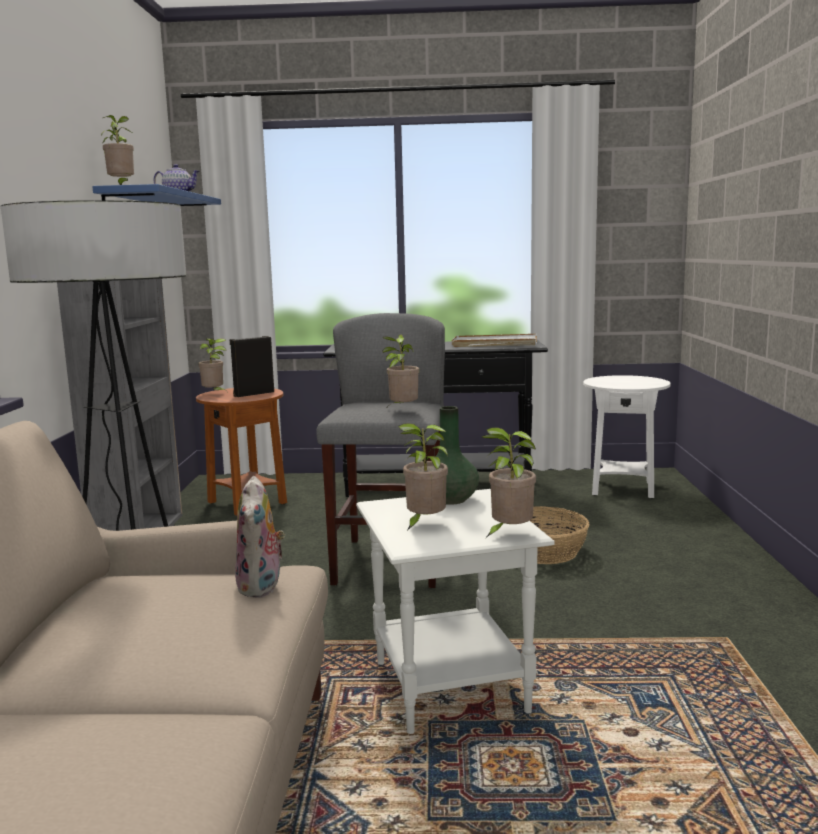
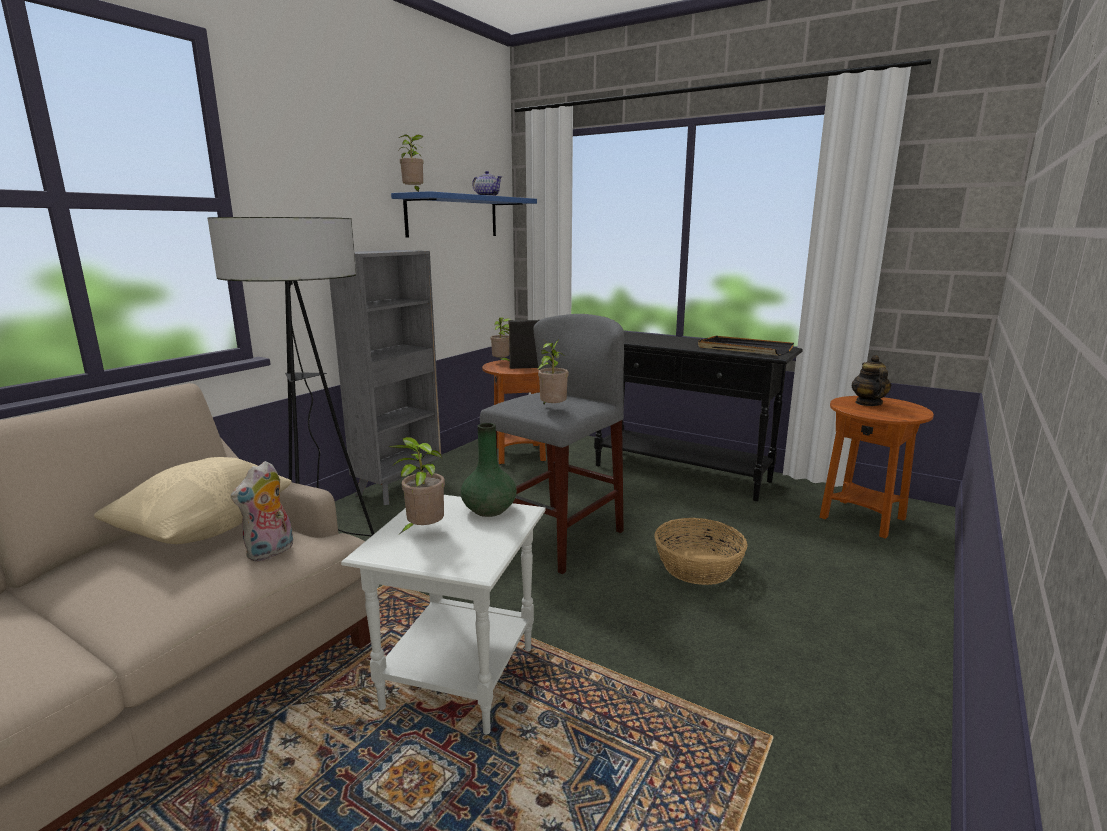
camera: 30 degrees right, 5 degrees up
white tray [452,334,537,347] -> black tray [698,336,794,356]
potted plant [482,427,536,538] -> none
white side table [583,375,670,499] -> brown side table [819,396,934,539]
none -> beige pillow [94,457,292,544]
none -> teapot [851,355,891,406]

